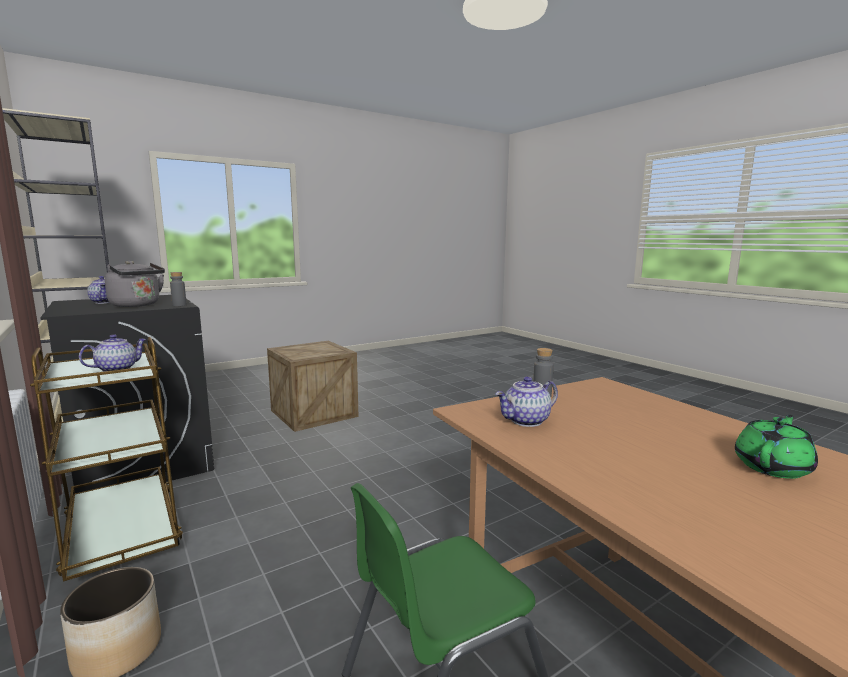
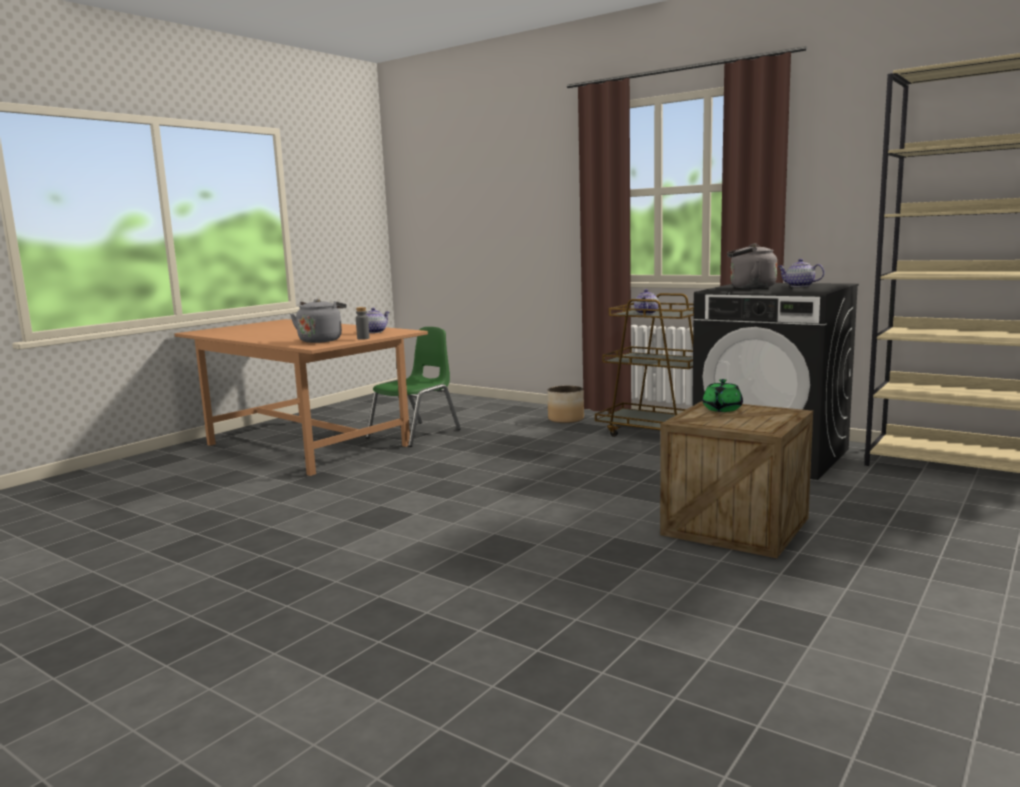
camera: 160 degrees right, 0 degrees up
grey bottle [170,272,187,306] -> none
green teapot [735,415,818,479] -> green teapot moved to [703,379,743,412]
none -> grey kettle [290,299,347,343]

